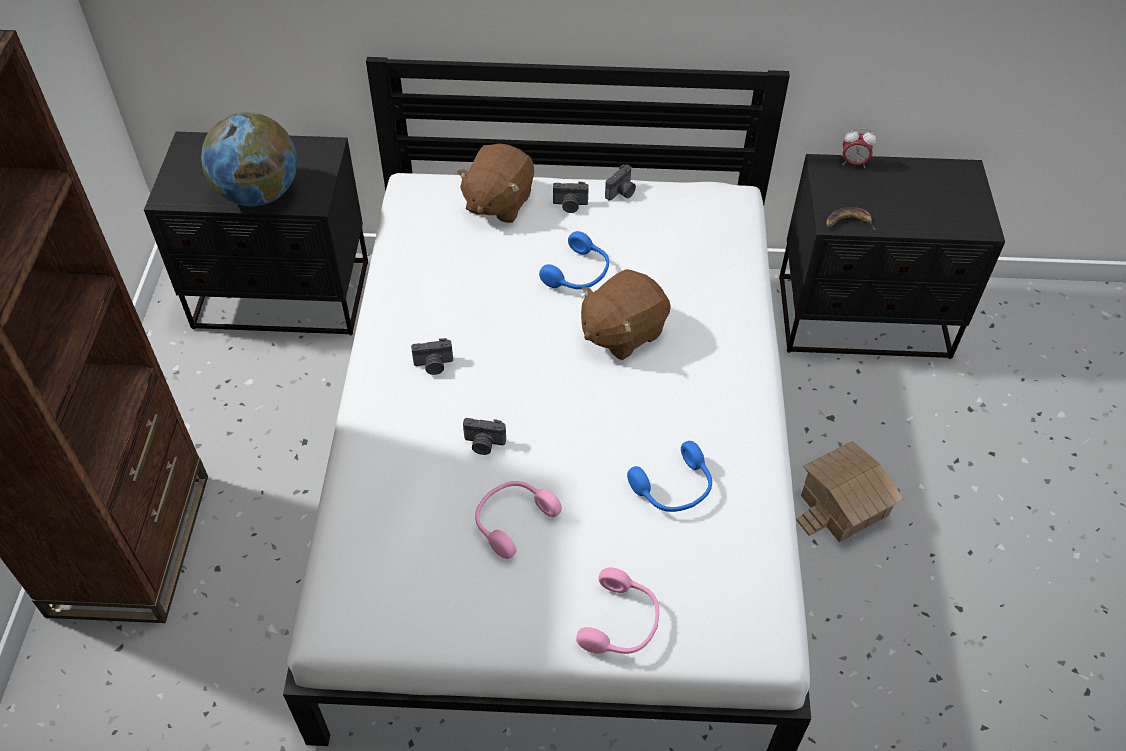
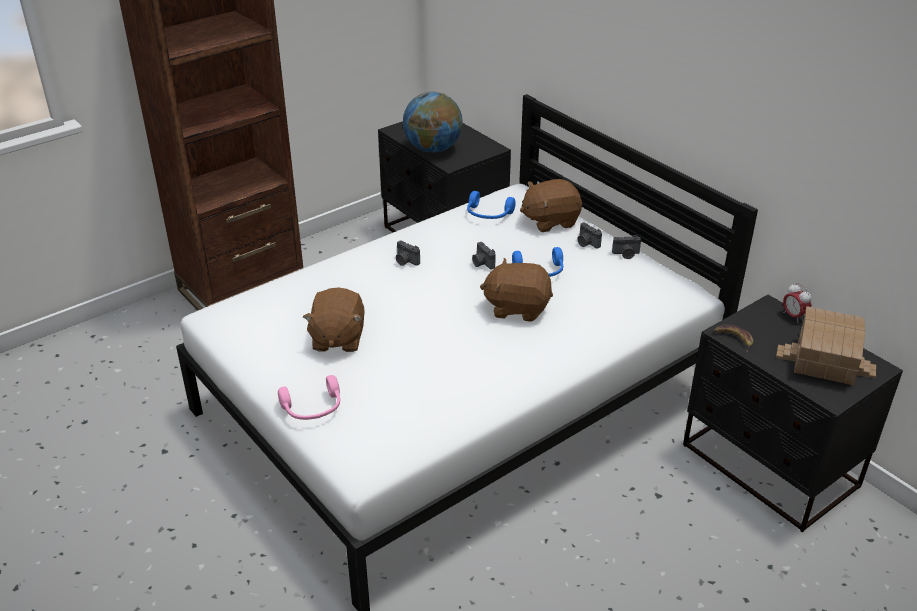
camera: 50 degrees right, 15 degrees down
camera [463,418,506,455] -> camera moved to [472,242,496,269]
pink headphones [475,481,562,559] -> brown plush toy [303,288,364,352]
blue headphones [627,441,712,512] -> blue headphones moved to [467,191,516,219]
toy house [796,441,904,542] -> toy house moved to [776,306,876,385]

